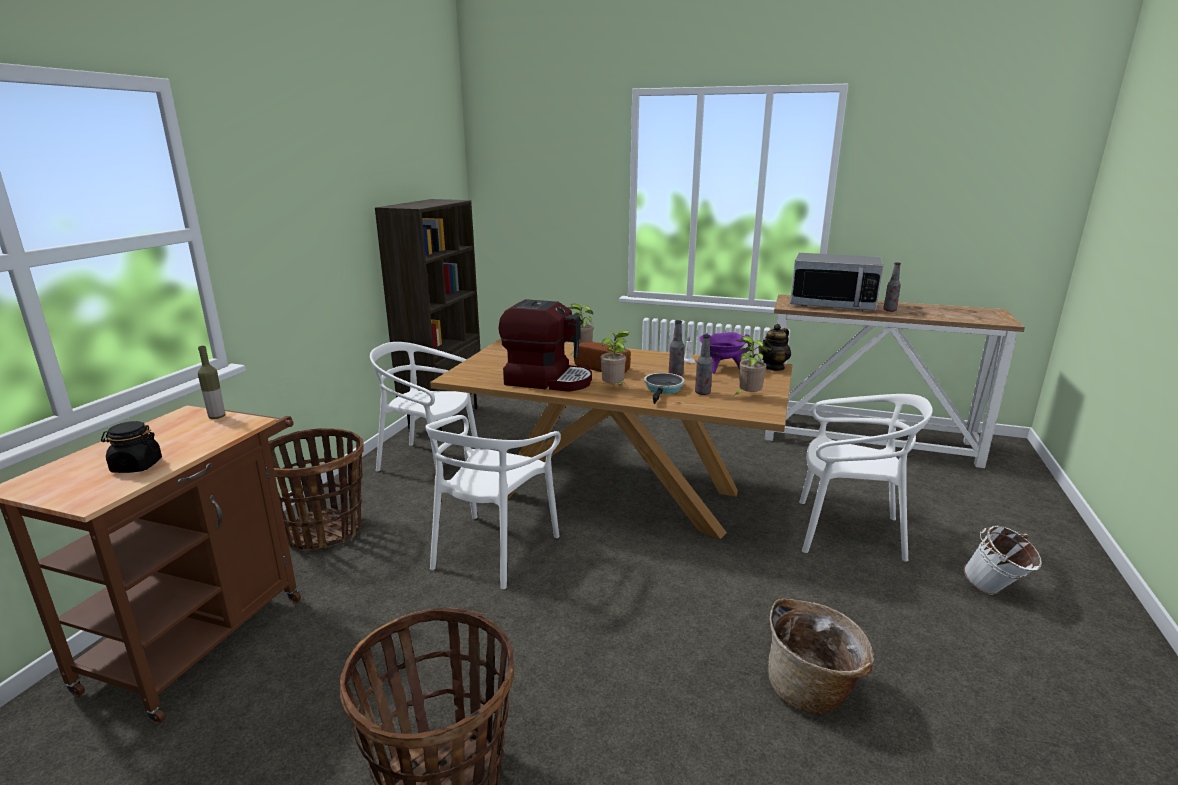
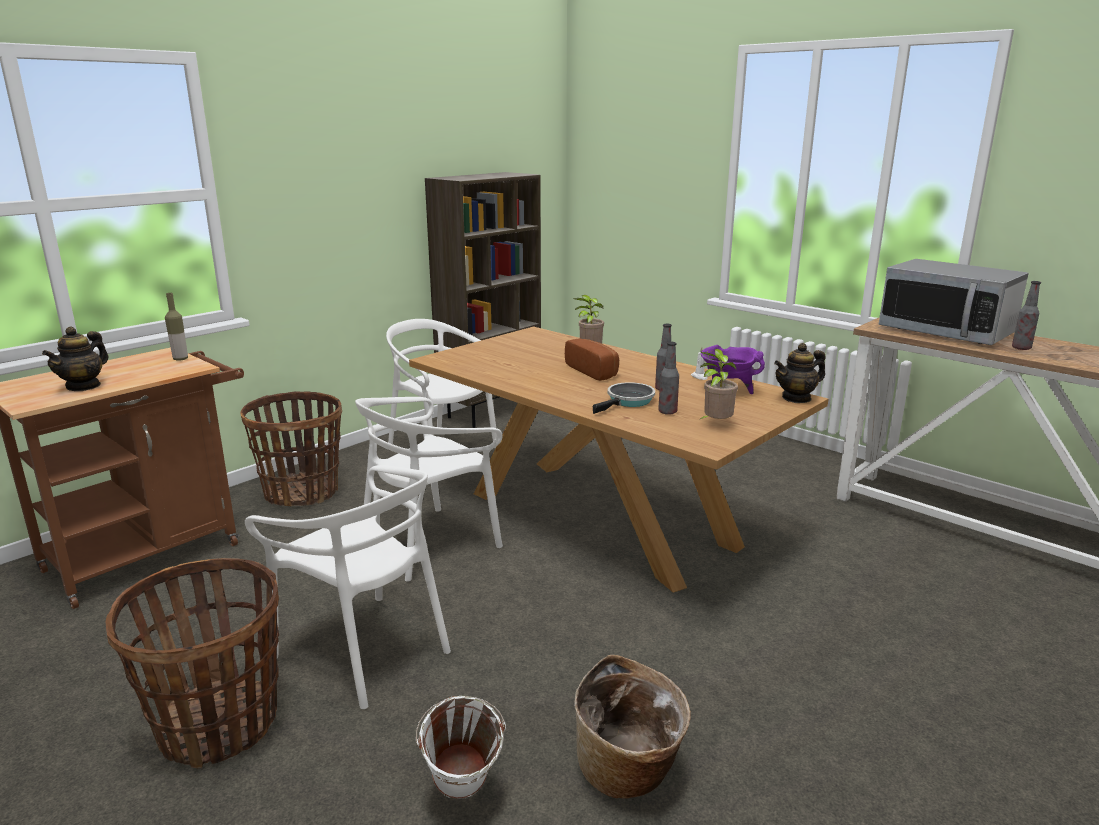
camera: 25 degrees right, 0 degrees up
black jar [101,421,162,473] -> teapot [42,326,109,391]
coffee machine [499,299,592,392] -> none
potted plant [600,330,630,385] -> none
white chair [799,394,933,562] -> white chair moved to [245,465,451,709]
white bucket [963,525,1042,595] -> white bucket moved to [416,696,506,799]

